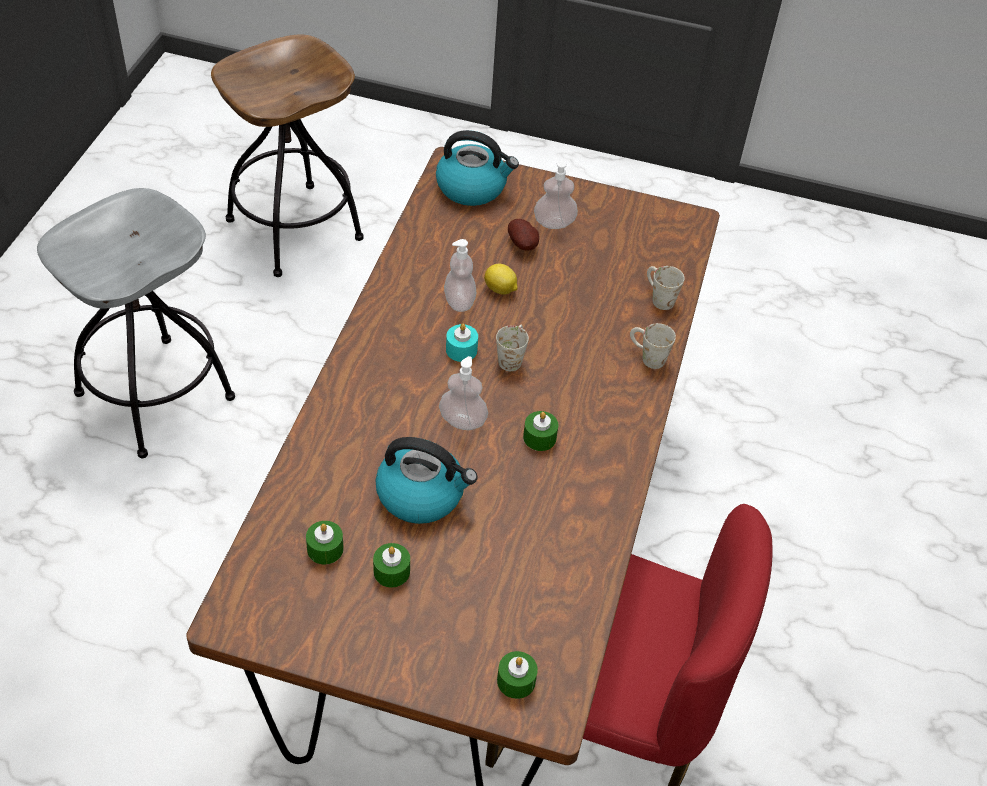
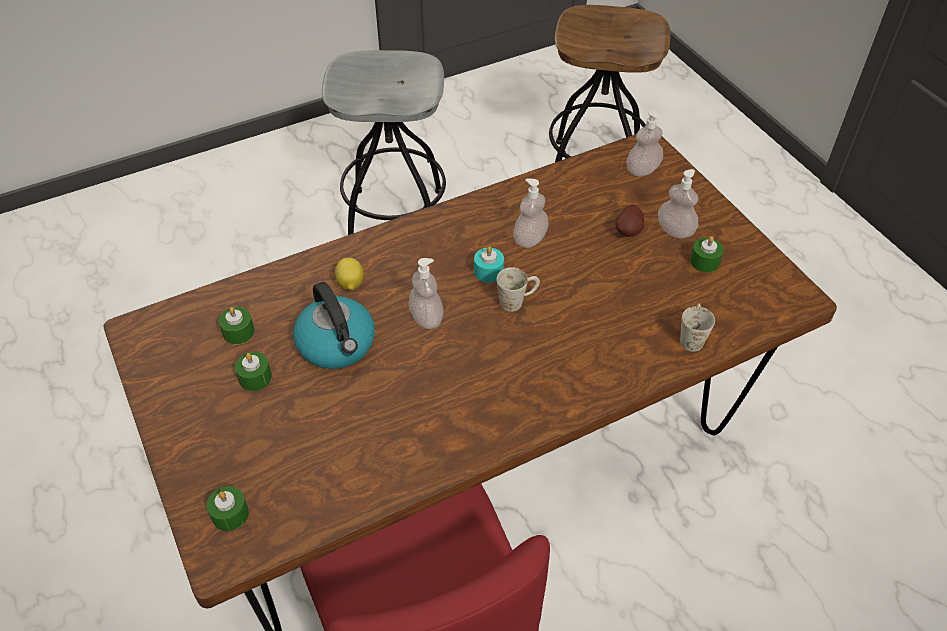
camera: 50 degrees right, 0 degrees up
kettle [436,130,519,206] -> soap dispenser [626,110,663,176]
lemon [484,264,517,295] -> lemon moved to [335,258,364,291]
green candle [523,411,558,451] -> green candle moved to [690,236,724,272]
white mug [630,323,676,369] -> none

